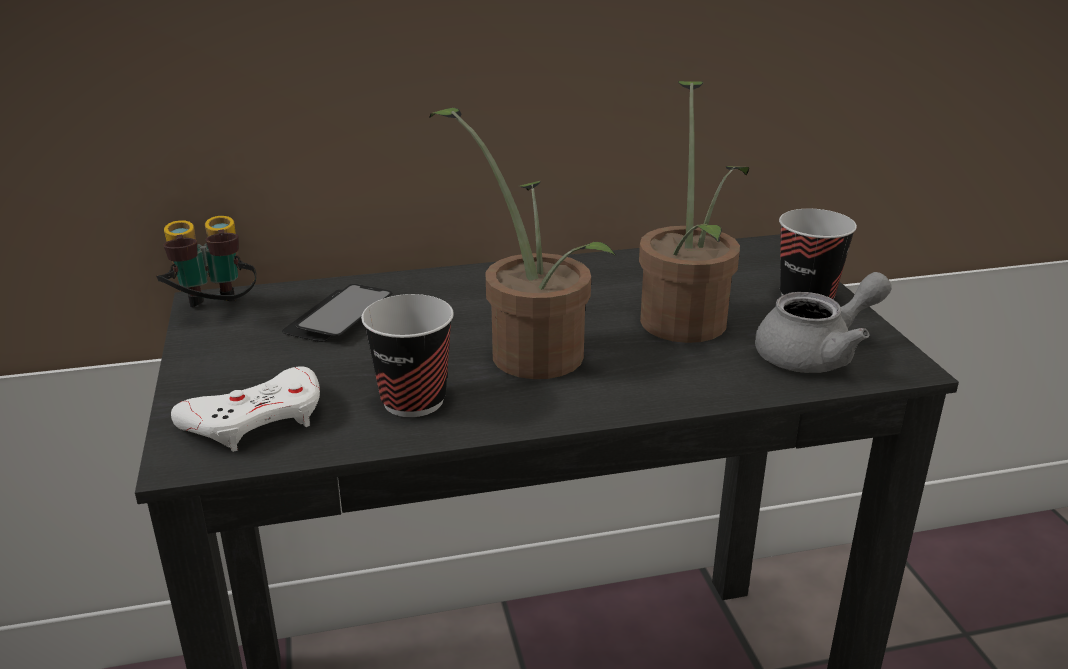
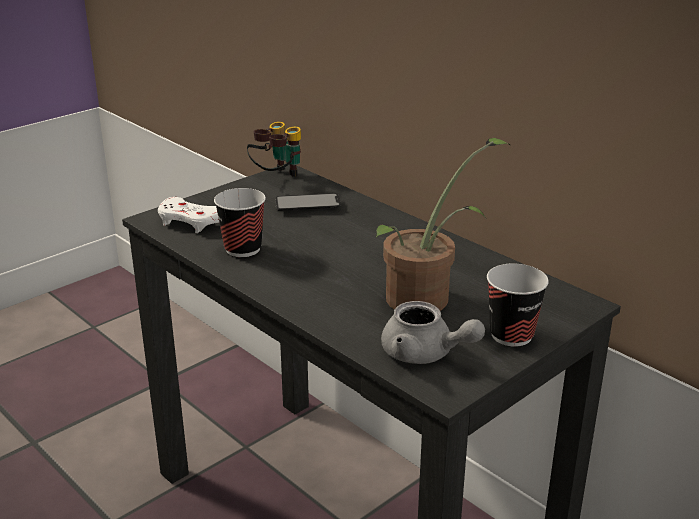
camera: 60 degrees right, 0 degrees up
potted plant [429,108,617,379] -> none

